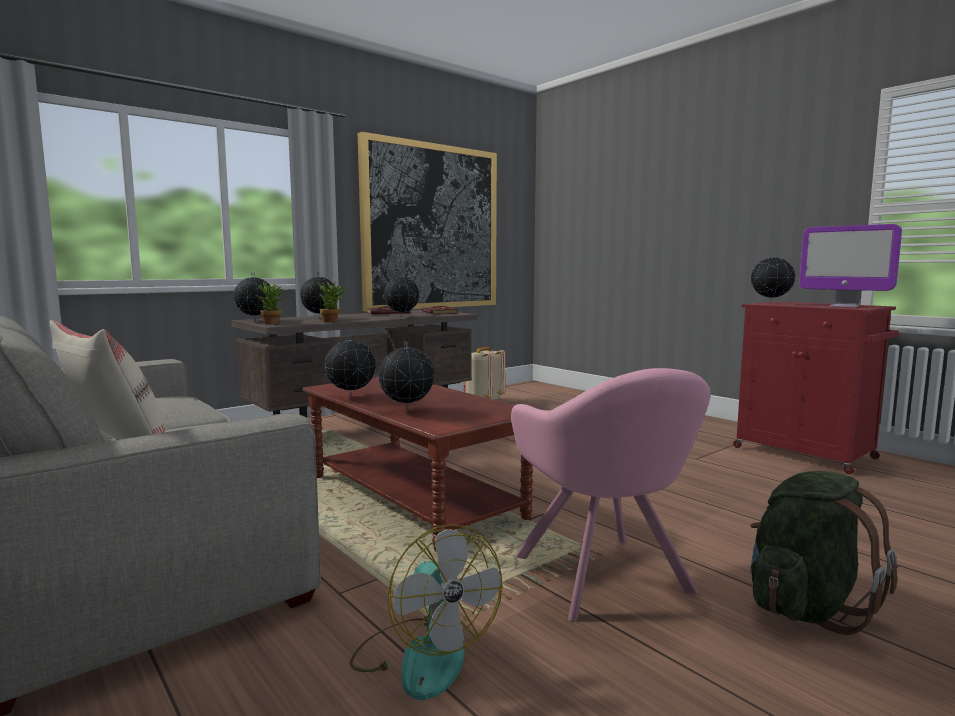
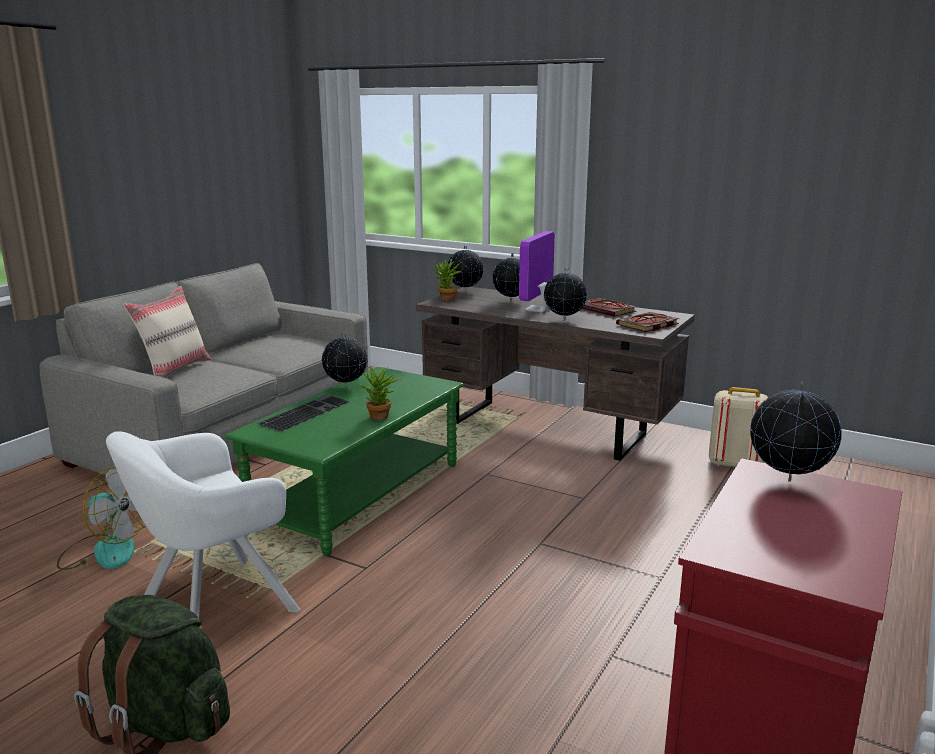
camera: 70 degrees right, 10 degrees up
brown coffee table [303,377,533,552] -> green coffee table [225,367,464,556]
potted plant [317,281,349,322] -> potted plant moved to [359,366,401,420]
fan [350,524,502,700] -> fan turned 105 degrees counterclockwise [57,466,145,570]
picture [358,132,497,312] -> none
globe [378,341,434,411] -> keyboard [258,394,350,432]
pink armchair [511,368,711,622] -> white armchair [106,431,300,618]
monitor [799,224,902,308] -> monitor moved to [519,231,555,312]

